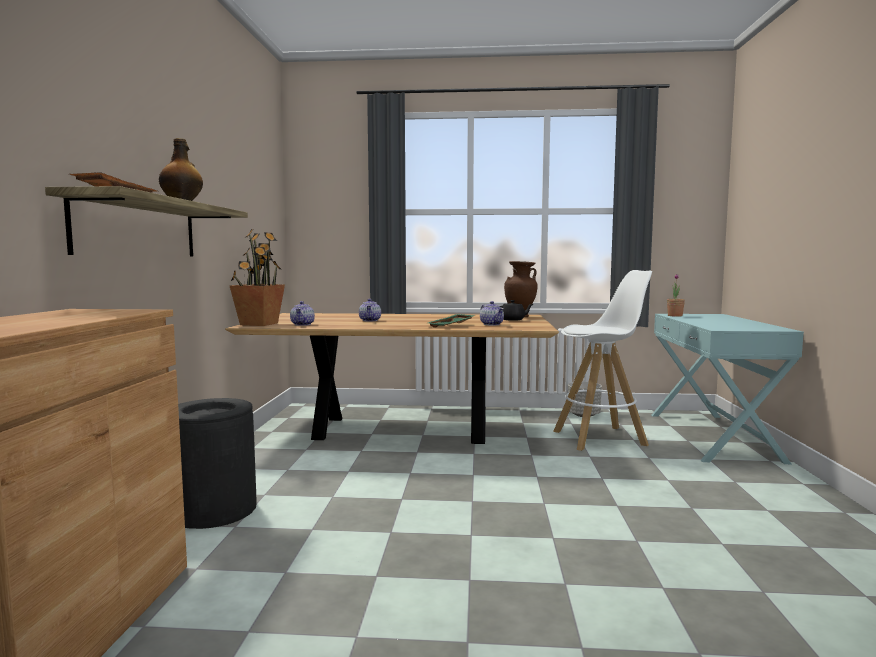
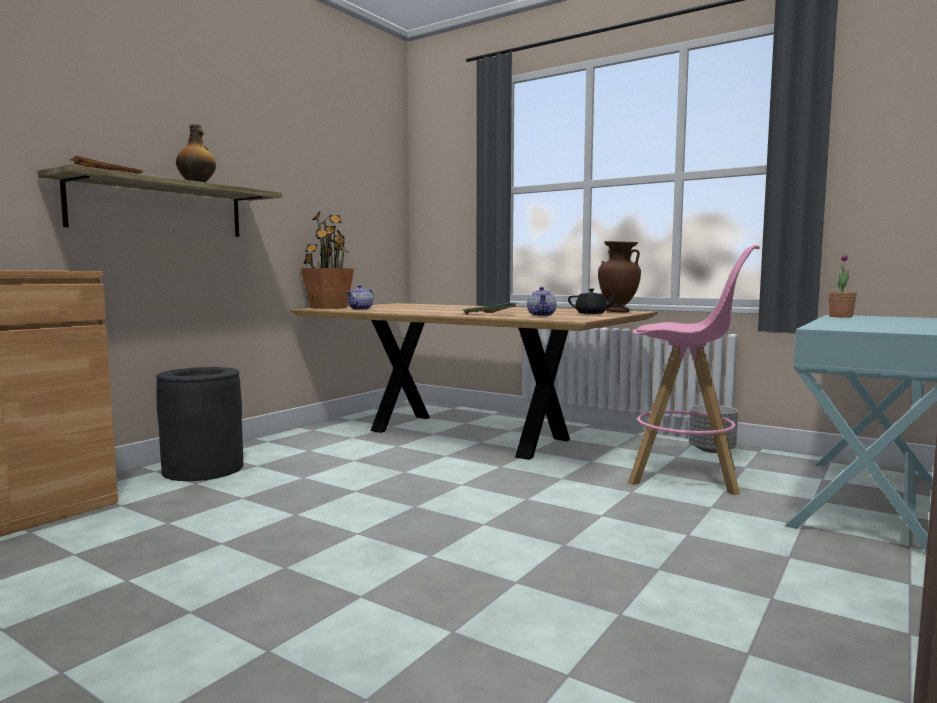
camera: 30 degrees right, 0 degrees up
teapot [359,299,381,321] -> none
white stool [553,270,653,451] -> pink stool [628,245,760,495]

